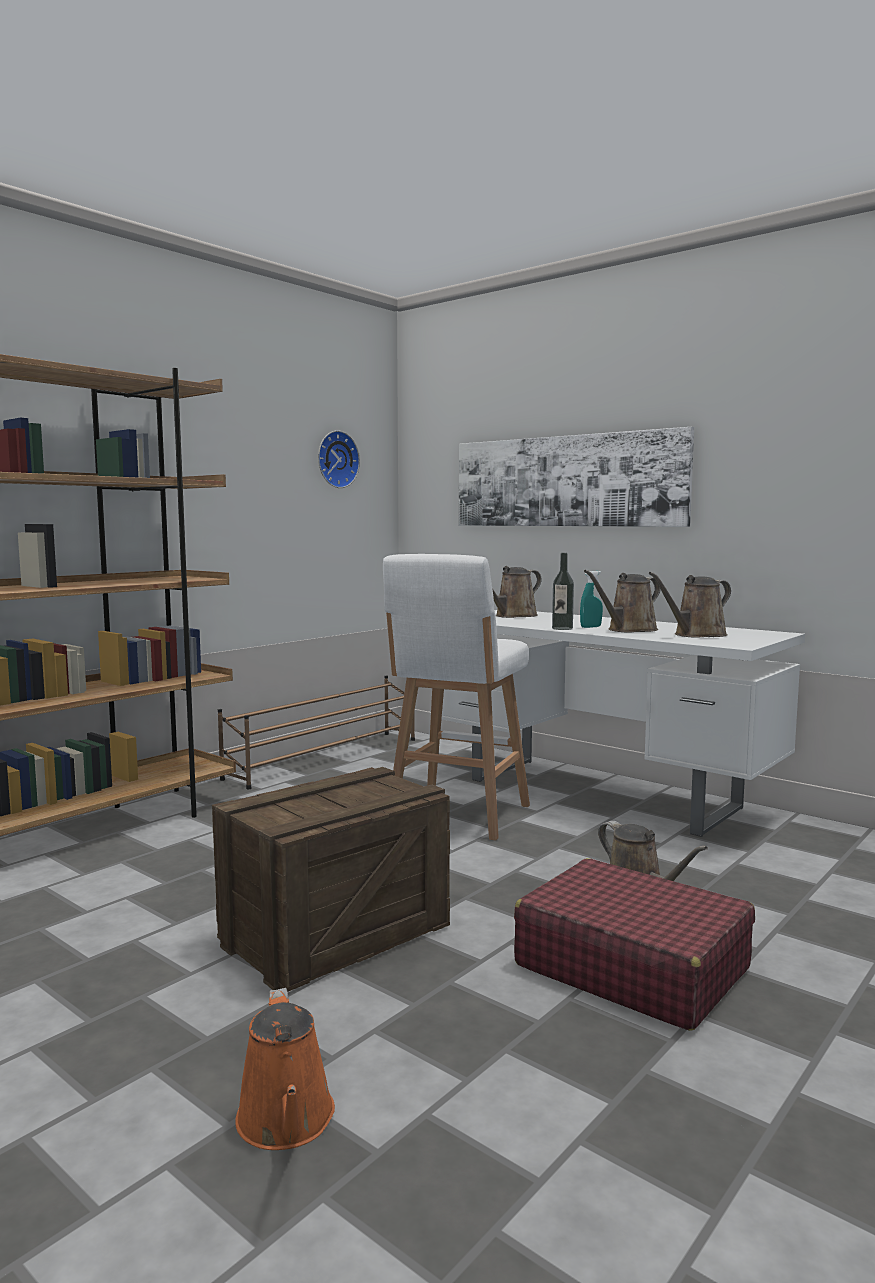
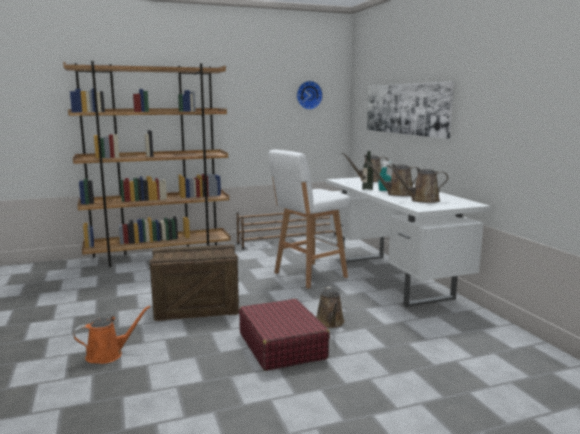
camera: 30 degrees right, 5 degrees up
orange watering can [235,988,335,1150] -> orange watering can turned 135 degrees counterclockwise [73,306,150,364]

